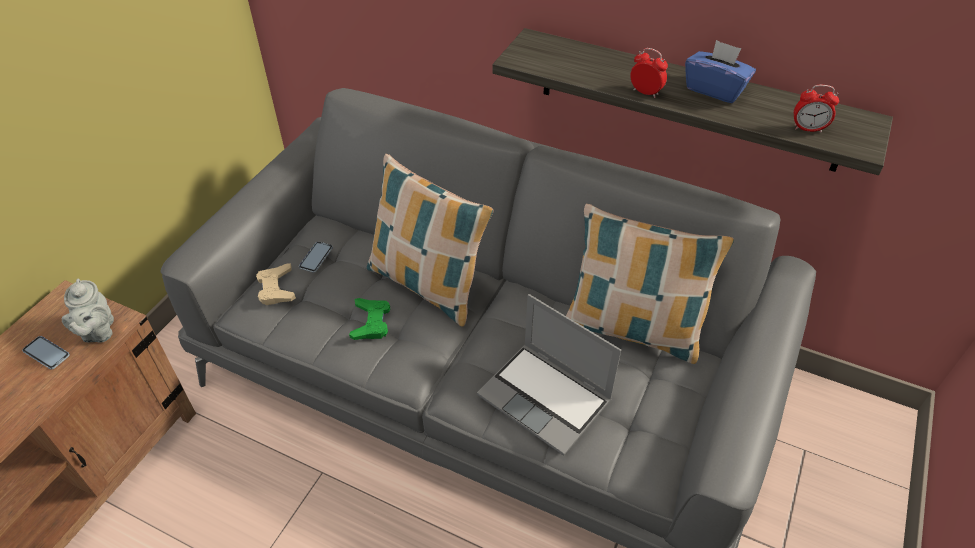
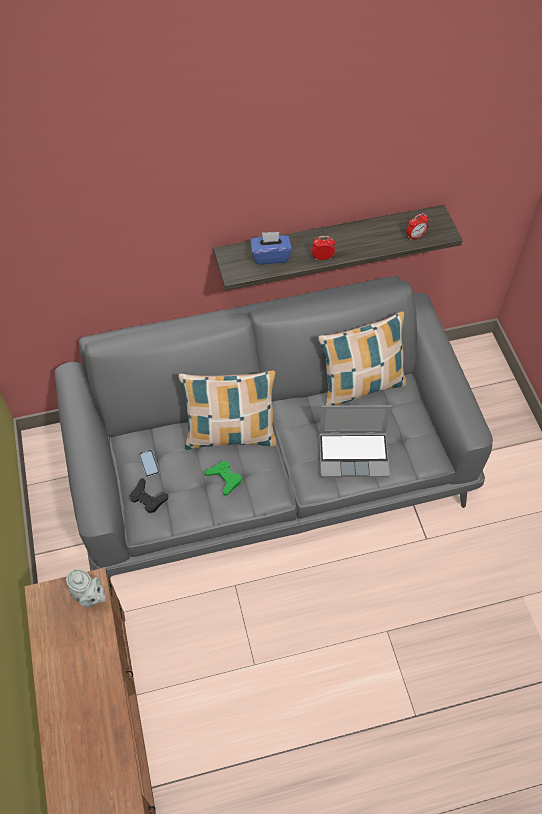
camera: 40 degrees left, 10 degrees up
phone [22,336,70,370] -> none
beige game controller [256,263,296,305] -> black game controller [130,478,168,513]
blue tissue box [685,40,756,103] -> blue tissue box moved to [250,232,292,265]

